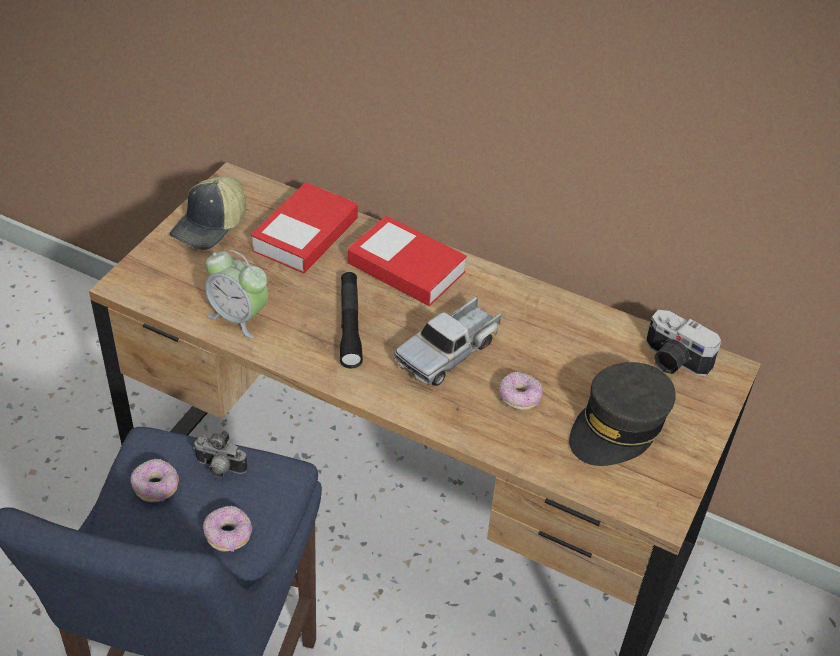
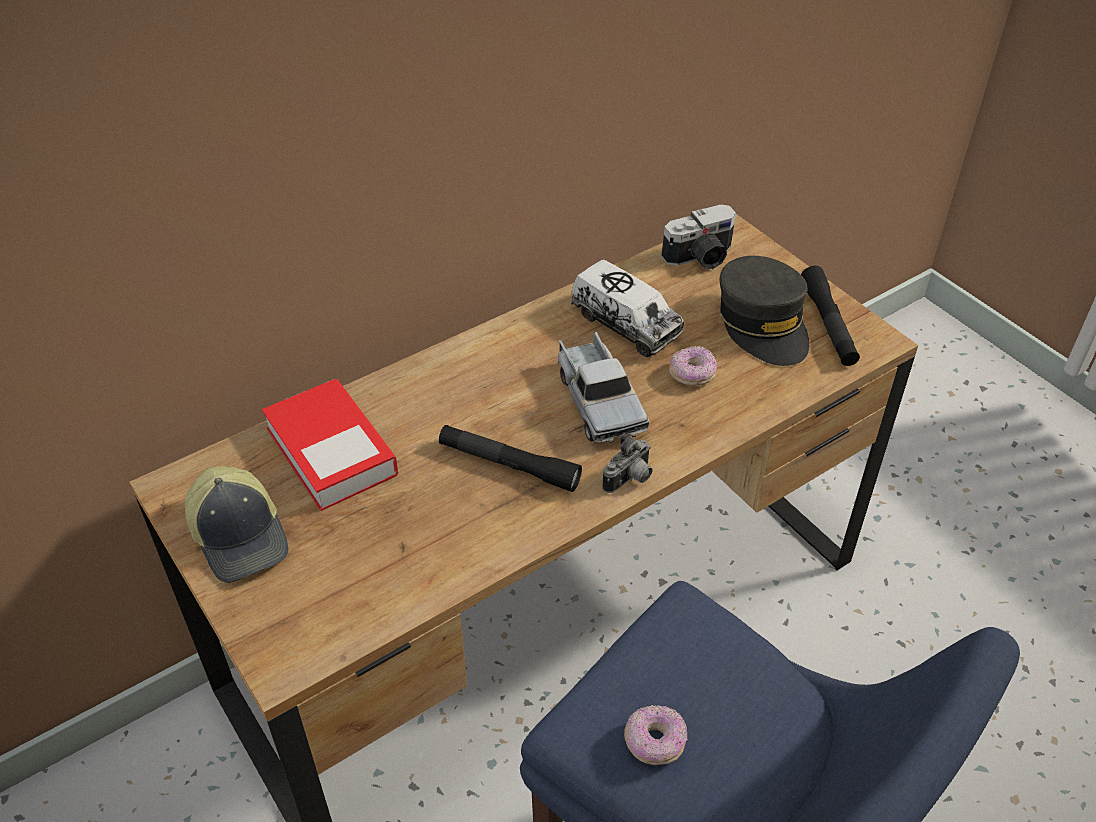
camera: 60 degrees left, 0 degrees up
camera [193,430,248,477] -> camera moved to [602,433,653,493]
donut [203,506,252,552] -> none
alarm clock [205,250,268,338] -> none
book [348,215,467,306] -> none
none -> toy truck [571,259,685,357]
none -> black flashlight [801,266,860,366]

